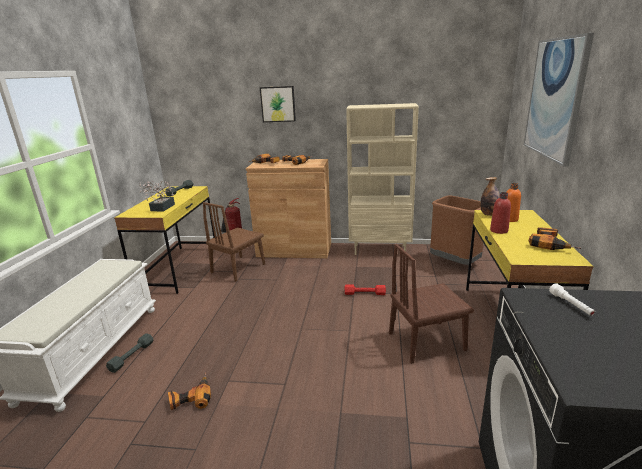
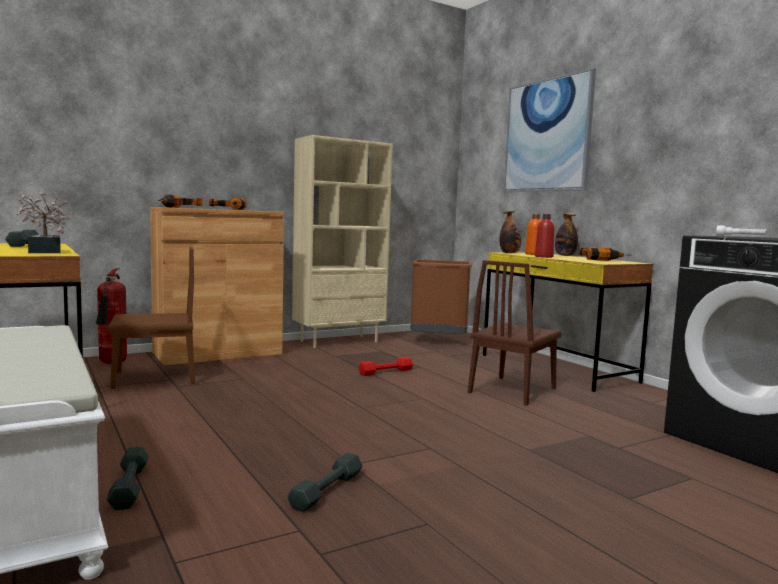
camera: 40 degrees left, 15 degrees down
power drill [168,372,211,410] -> grey dumbbell [287,453,363,512]
brown chair [203,202,266,282] -> brown chair turned 105 degrees counterclockwise [107,247,195,389]
picture [260,86,296,122] -> none
none -> bottle [555,213,578,256]

